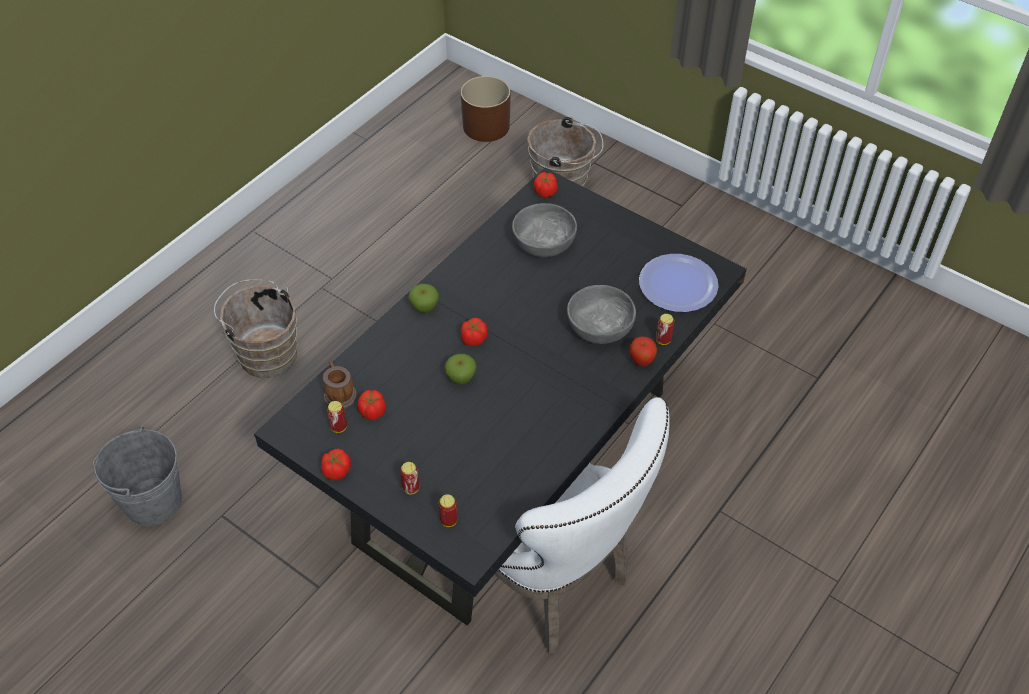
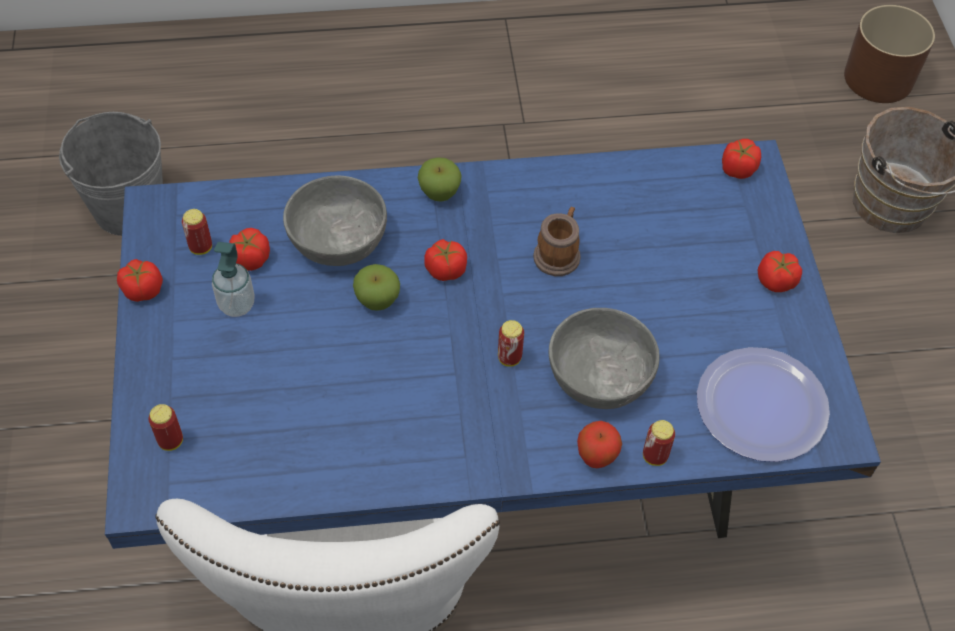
camera: 45 degrees right, 5 degrees up
brown bucket [214,279,298,378] -> none
black dining table [254,168,747,625] -> blue dining table [105,140,881,549]
mug [323,361,357,409] -> mug moved to [533,207,580,276]
can [400,462,419,494] -> can moved to [498,320,524,367]
grey bowl [512,203,577,257] -> grey bowl moved to [283,176,387,266]
none -> soap dispenser [212,242,254,317]
none -> tomato [757,251,802,292]

